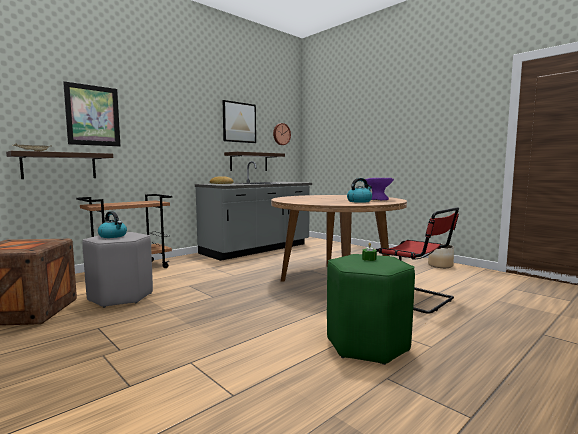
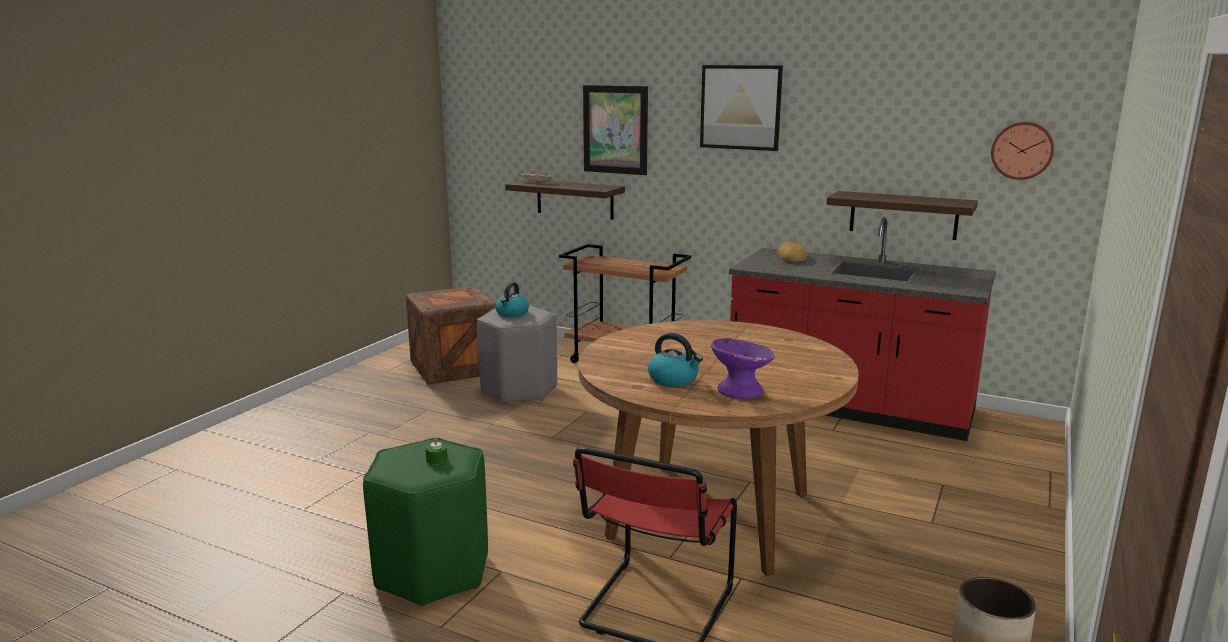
camera: 70 degrees right, 10 degrees up
grey counter [195,161,312,261] -> red counter [729,217,996,441]
picture [223,100,256,143] -> picture moved to [700,65,783,151]

